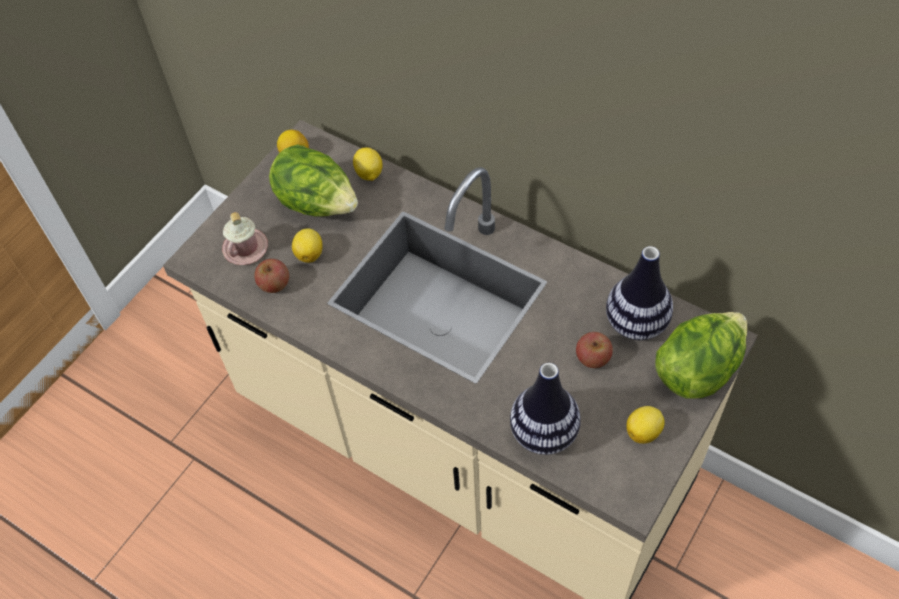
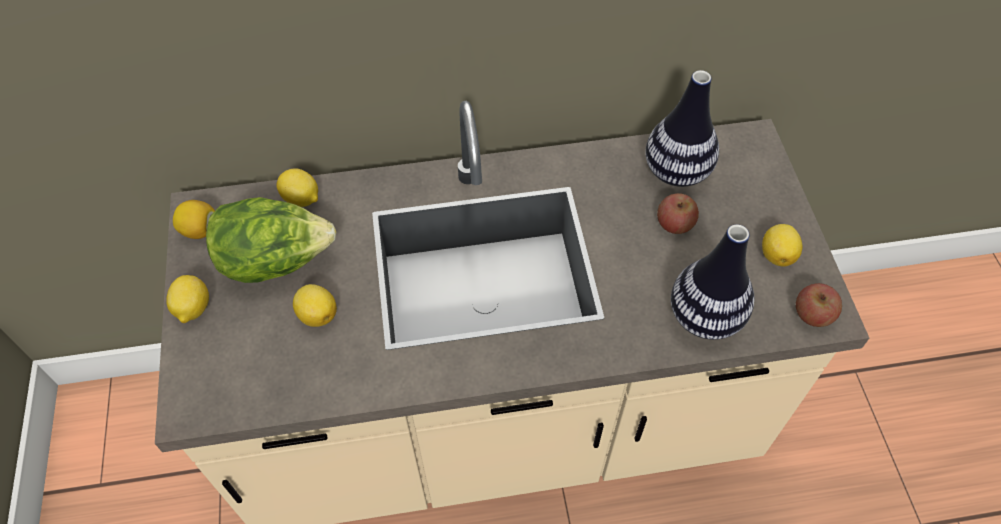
camera: 45 degrees left, 0 degrees up
pink mug [222,212,268,265] -> none
apple [255,259,289,293] -> apple moved to [796,283,842,327]
lettuce [655,312,747,399] -> none
none -> lemon [166,275,209,323]

